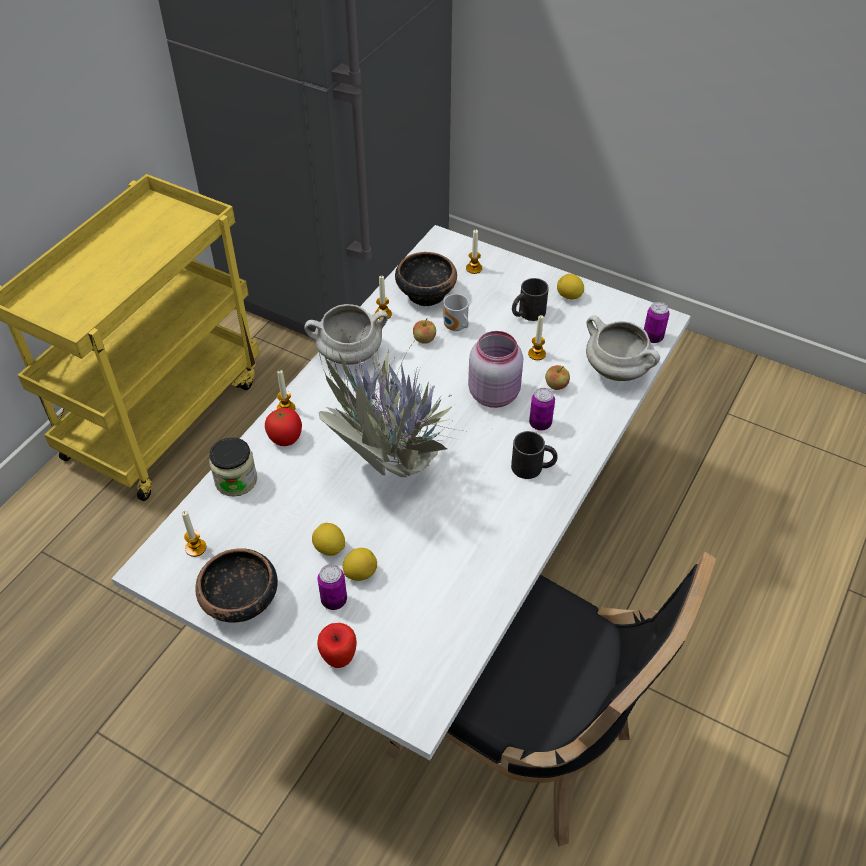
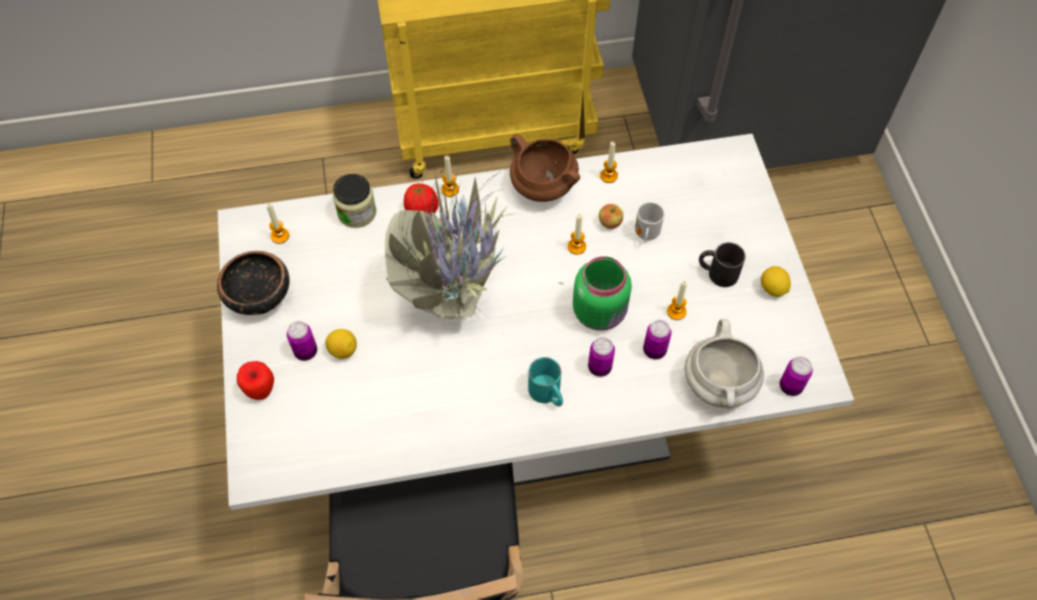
camera: 50 degrees right, 10 degrees up
white cooking pot [304,304,388,365] -> brown cooking pot [510,134,580,202]
lemon [312,523,345,556] -> none
bowl [395,252,457,306] -> none
candle [466,229,482,274] -> candle moved to [568,214,586,255]
pink jar [468,331,523,408] -> green jar [573,256,632,331]
black mug [511,431,558,479] -> turquoise mug [528,357,563,407]
apple [545,365,570,390] -> can [643,320,671,359]

